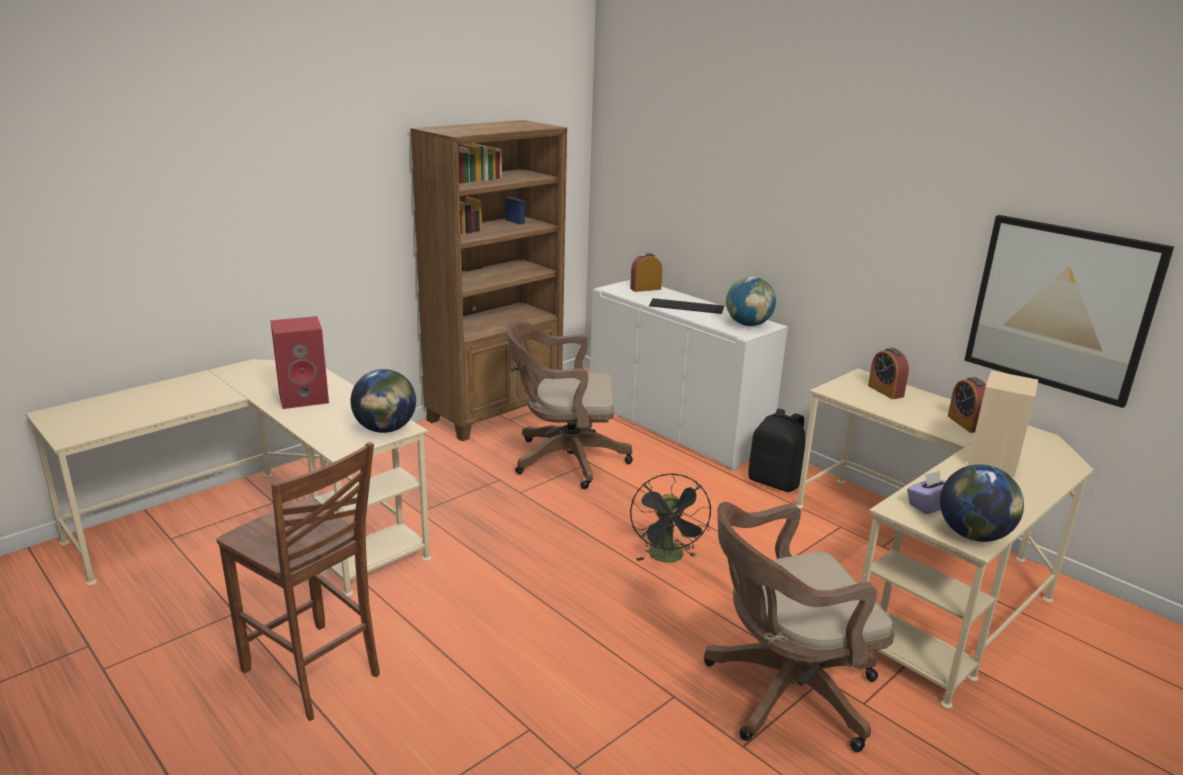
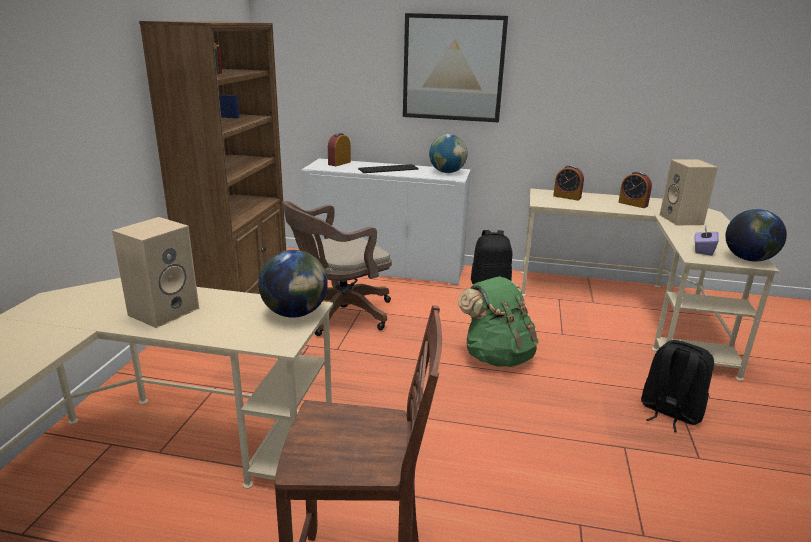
camera: 35 degrees left, 0 degrees up
red speaker [270,316,329,409] -> beige speaker [112,217,199,328]
black fan [630,473,711,563] -> green backpack [458,276,538,367]
brown office chair [704,502,894,752] -> black backpack [641,340,714,432]
picture [964,215,1174,408] -> picture moved to [403,13,508,122]

